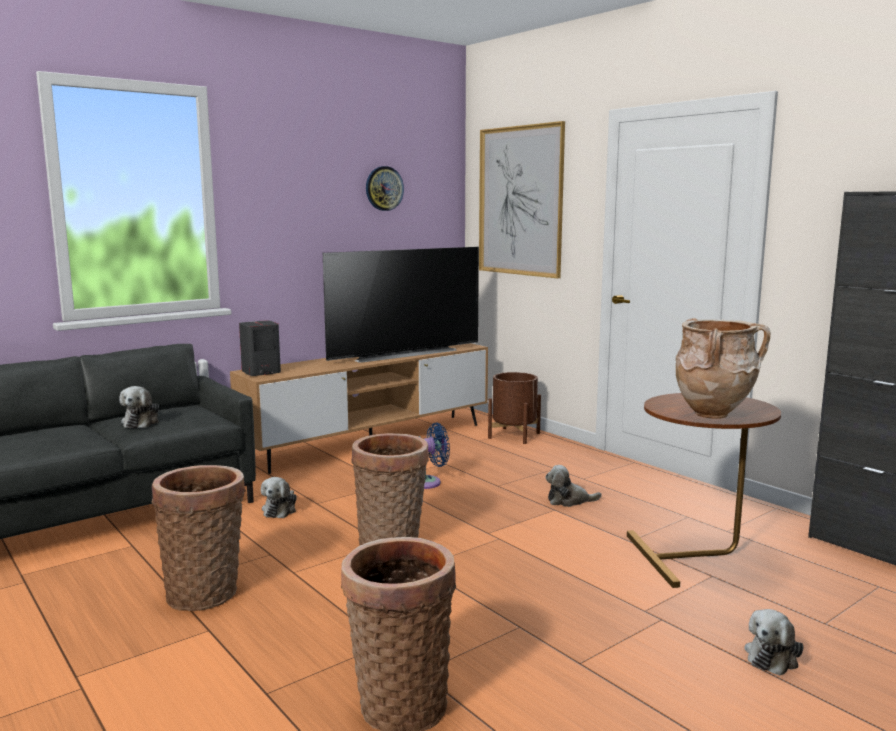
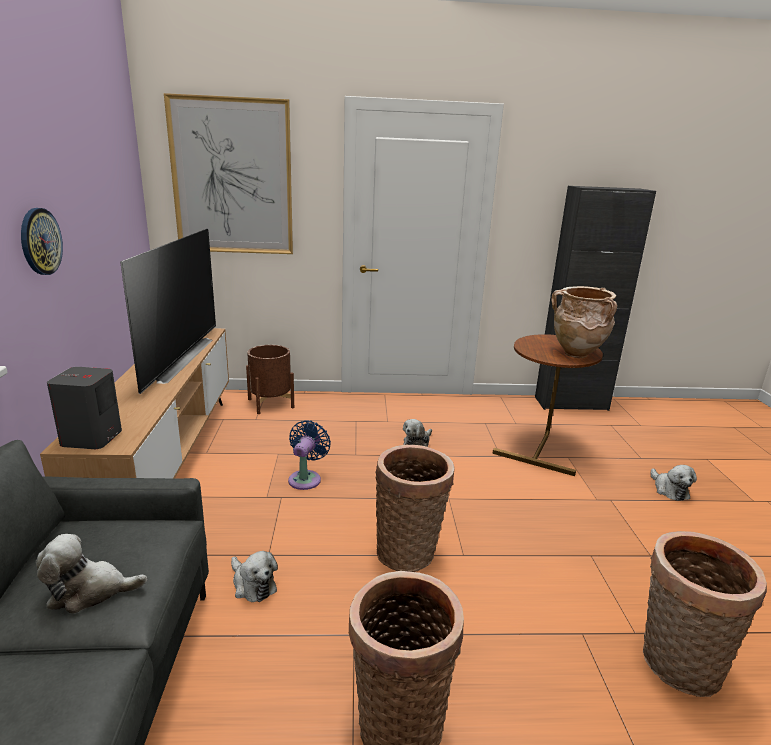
camera: 55 degrees left, 10 degrees up
plush toy [119,386,159,428] -> plush toy turned 135 degrees clockwise [36,534,147,614]
wall clock [366,166,404,211] -> wall clock moved to [21,208,63,275]

